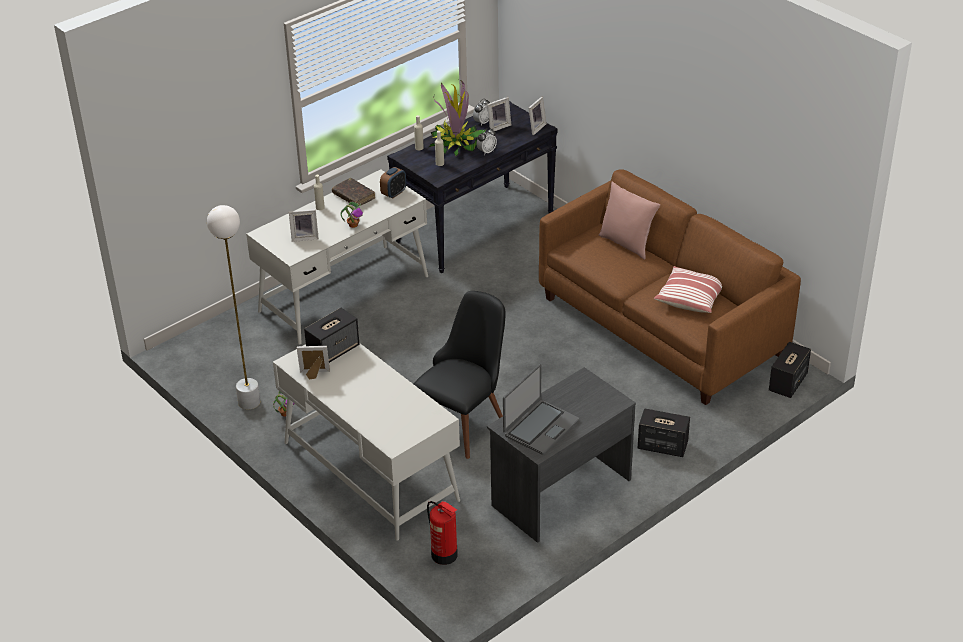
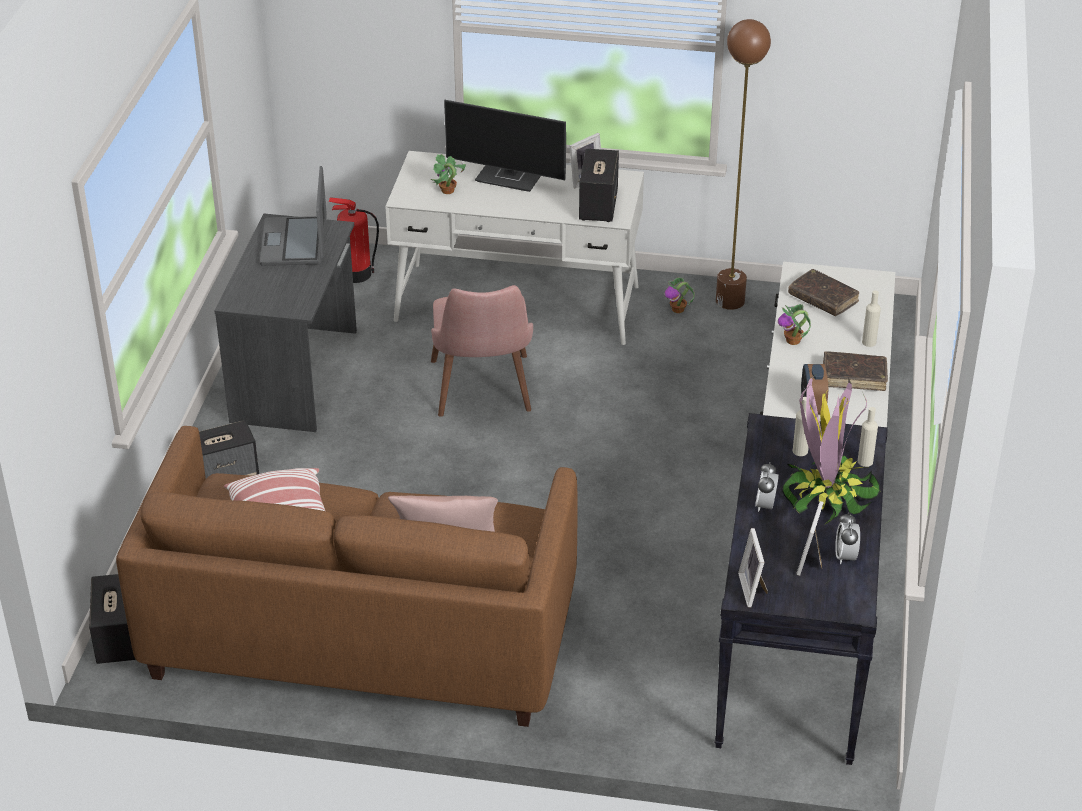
camera: 140 degrees right, 0 degrees up
white floor lamp [207,205,260,410] -> brown floor lamp [716,19,771,310]
picture frame [289,209,319,242] -> brown book [788,269,860,316]
black chair [414,291,505,459] -> pink chair [431,285,533,417]
none -> potted plant [431,154,466,194]
none -> monitor [444,100,566,192]

